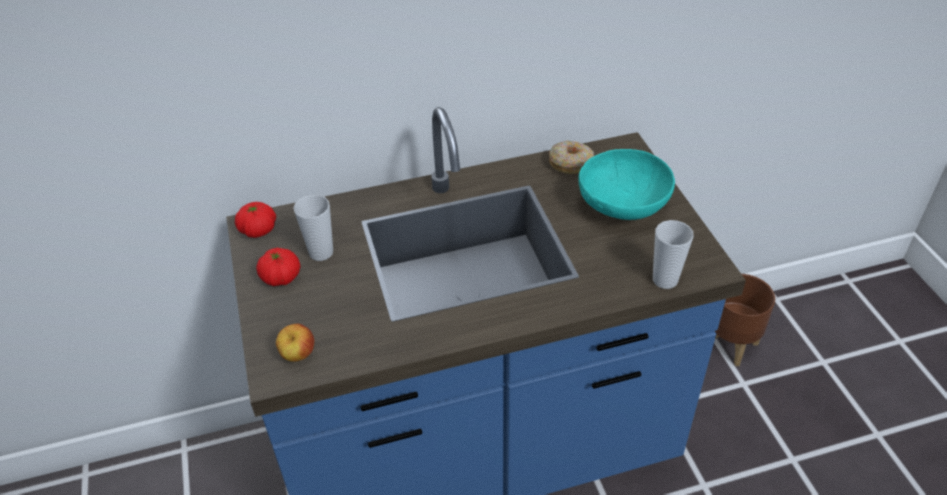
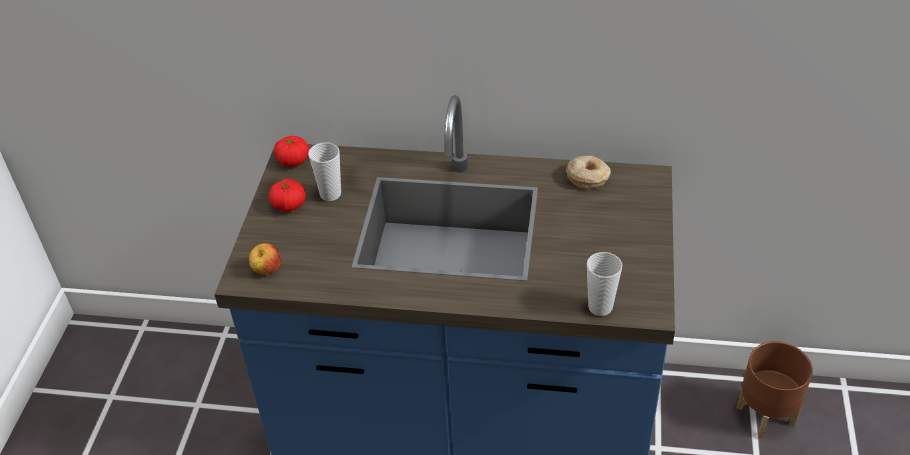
camera: 25 degrees right, 0 degrees up
turquoise bowl [578,149,675,220] -> none

